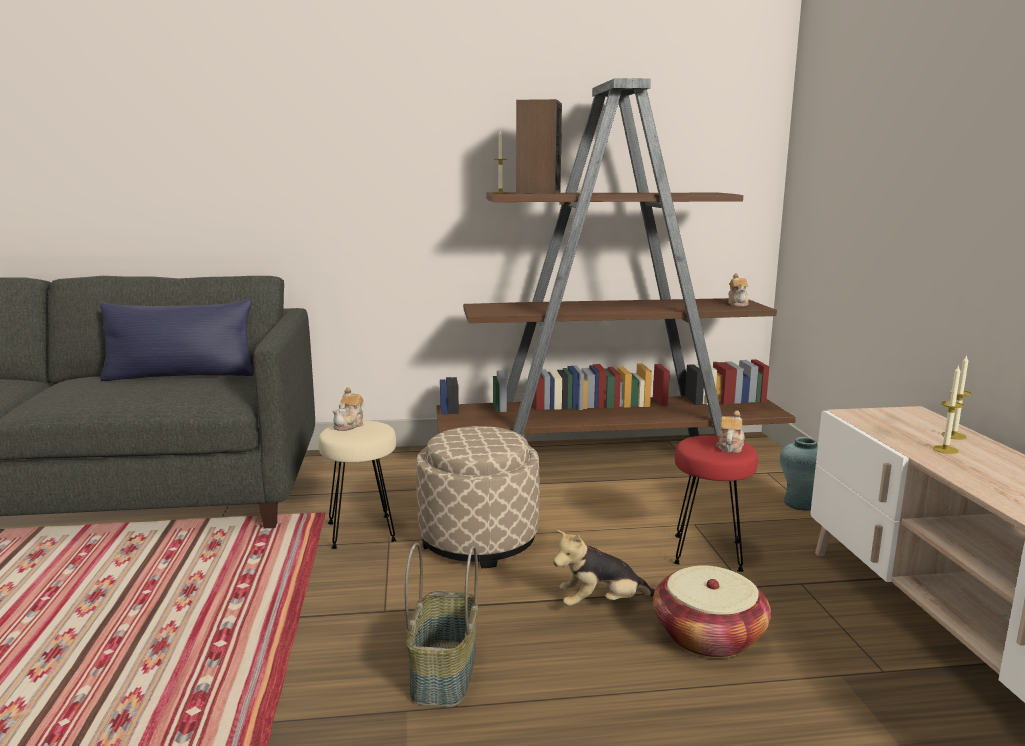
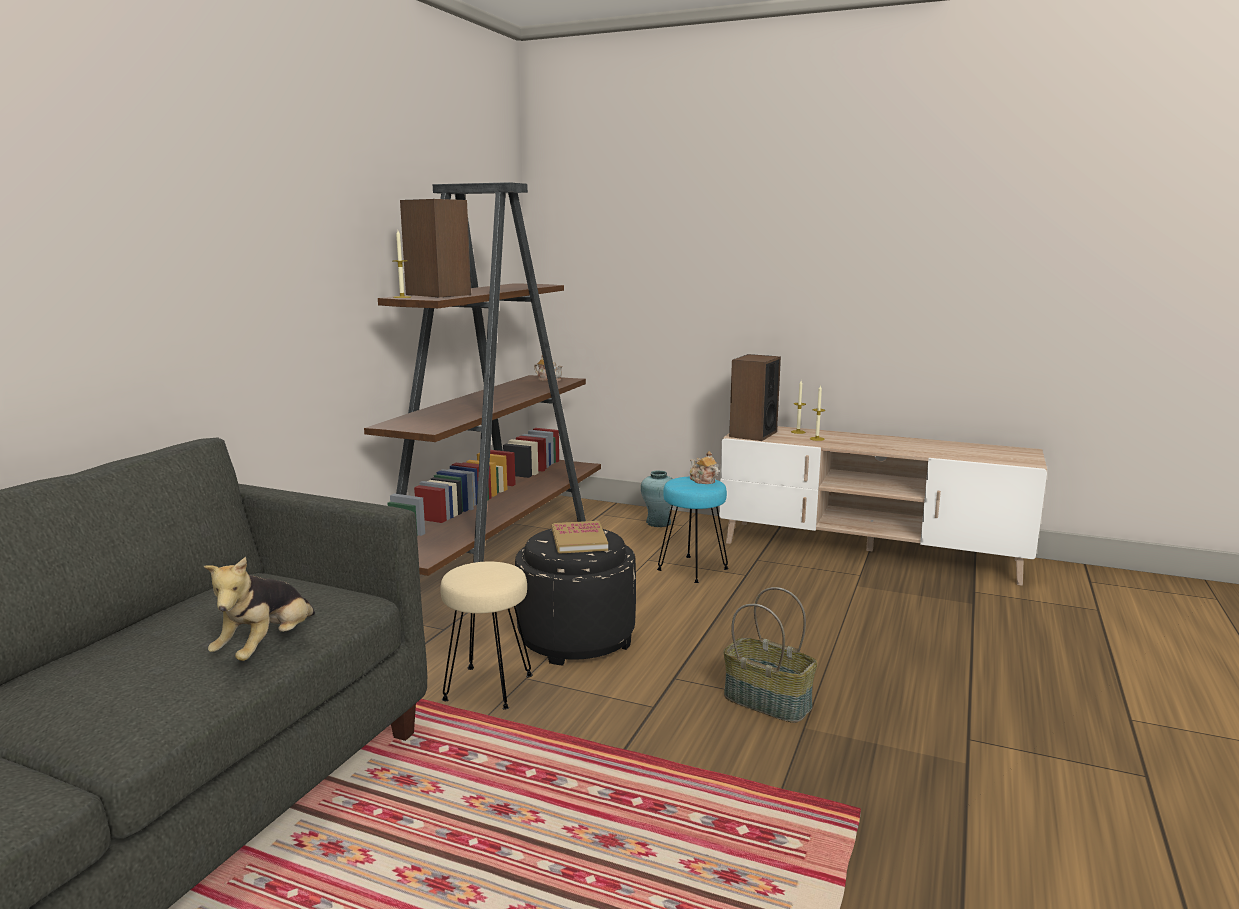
camera: 60 degrees left, 0 degrees up
blue pillow [100,300,254,381] -> none
teapot [333,387,364,431] -> none
beige ottoman [416,426,539,568] -> black ottoman [515,529,636,665]
plush toy [553,530,655,606] -> plush toy moved to [204,557,315,661]
basket [653,565,771,658] -> none
red stool [674,435,758,572] -> turquoise stool [657,477,729,583]
none -> book [552,521,608,554]
none -> speaker [729,354,781,441]

